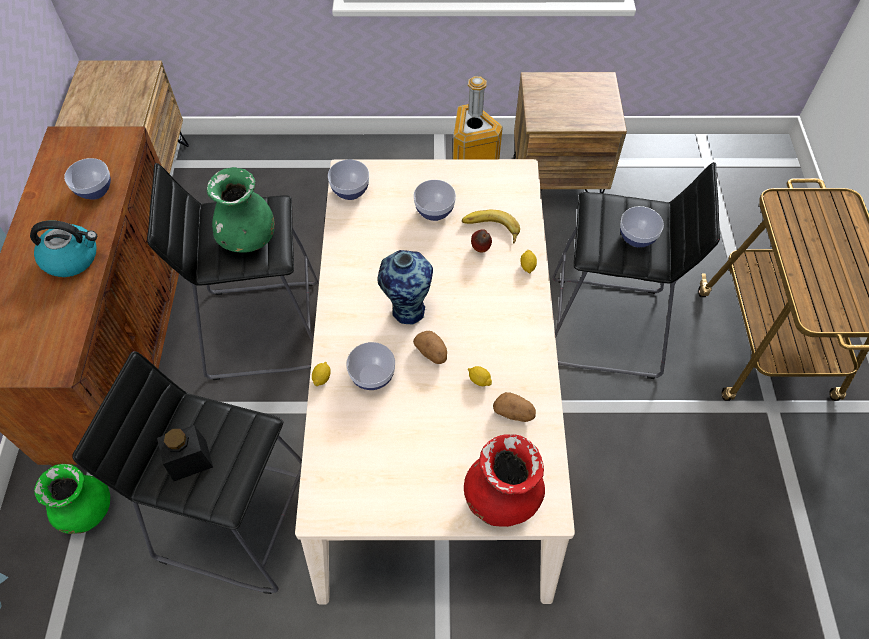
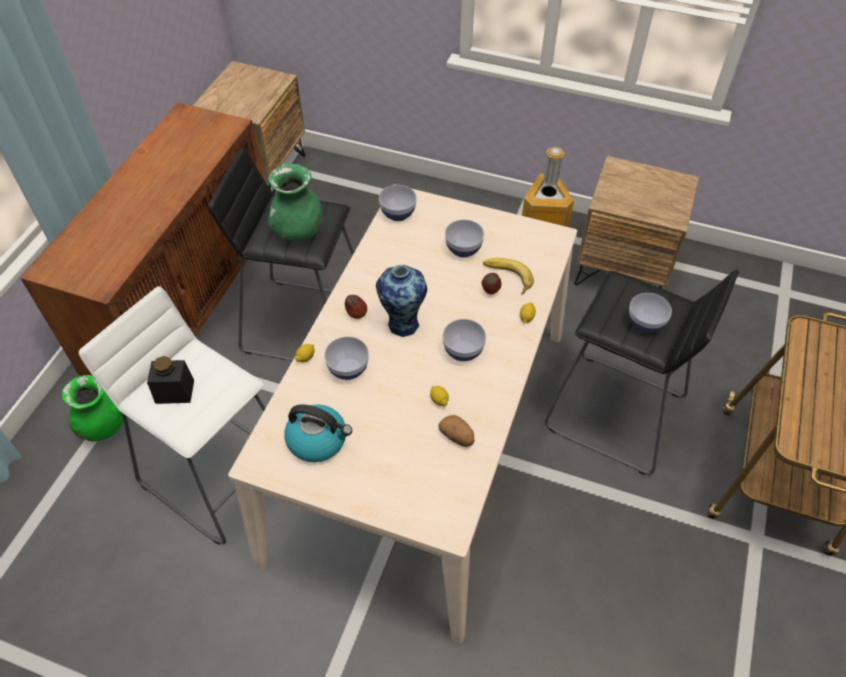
camera: 20 degrees right, 5 degrees down
kettle [30,220,97,277] -> kettle moved to [285,404,352,462]
bowl [64,158,111,200] -> bowl moved to [443,319,486,361]
black stool [72,351,302,594] -> white stool [79,286,265,545]
potato [413,331,447,364] -> none
red vase [464,434,545,527] -> none
none -> apple [345,295,367,319]

